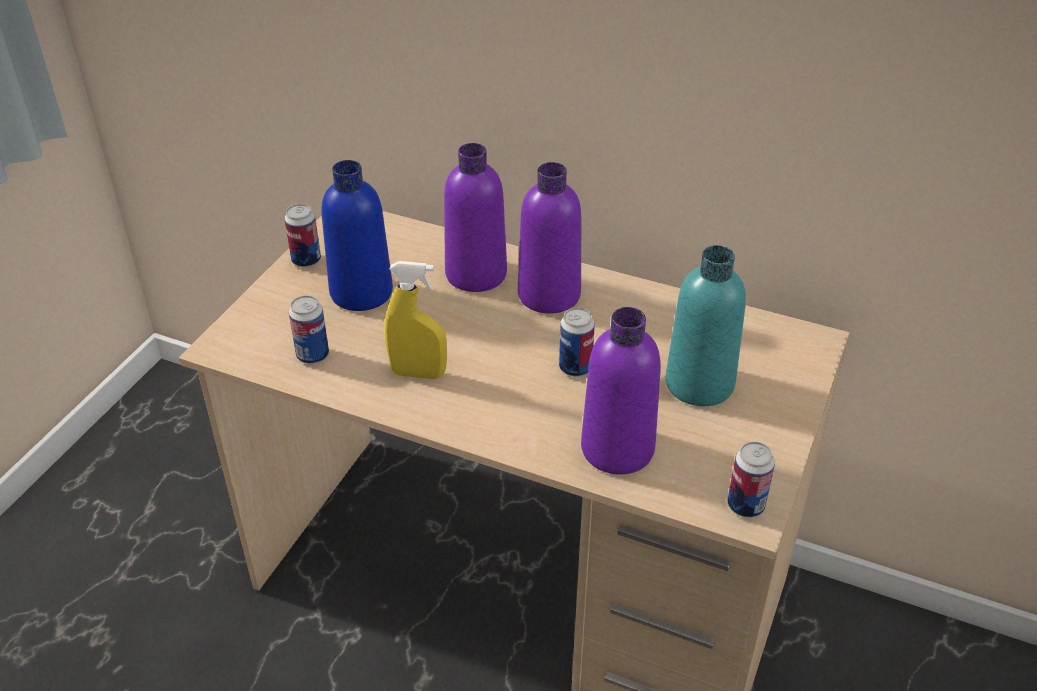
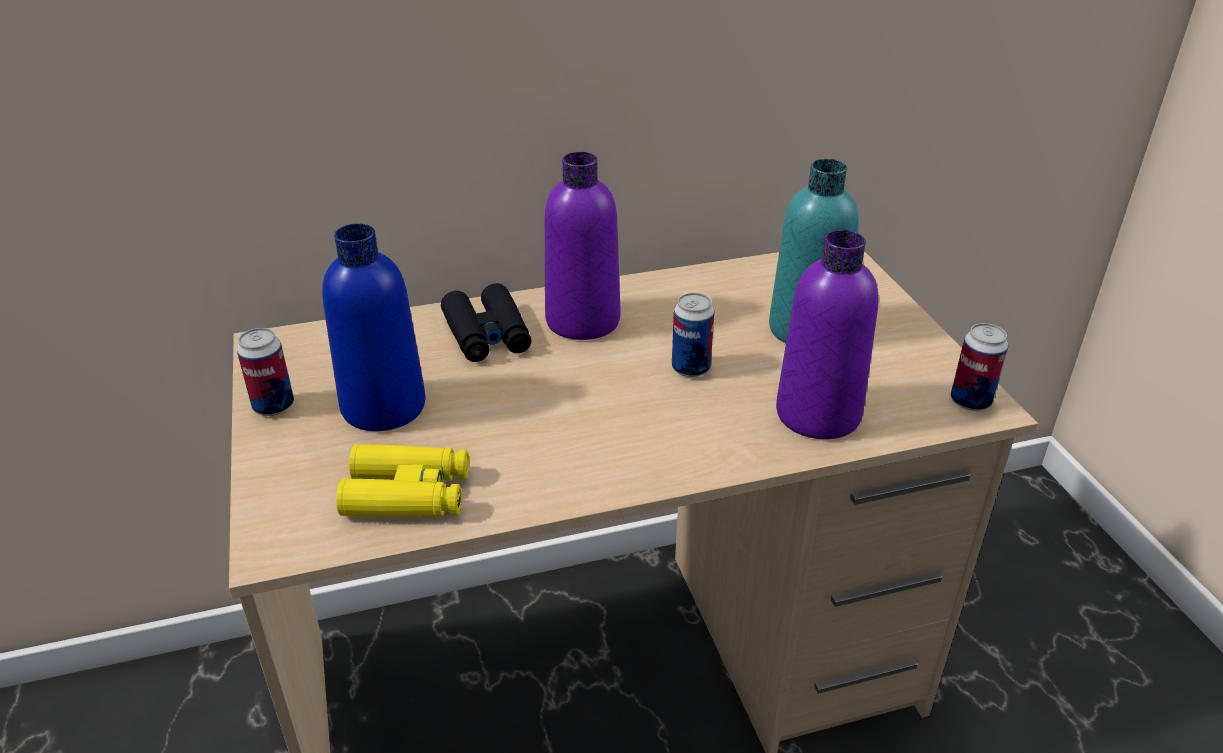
camera: 40 degrees left, 5 degrees down
can [289,295,329,364] -> yellow binoculars [336,444,469,517]
yellow spray bottle [385,261,447,379] -> none
purple bottle [444,143,507,292] -> black binoculars [441,283,532,362]

